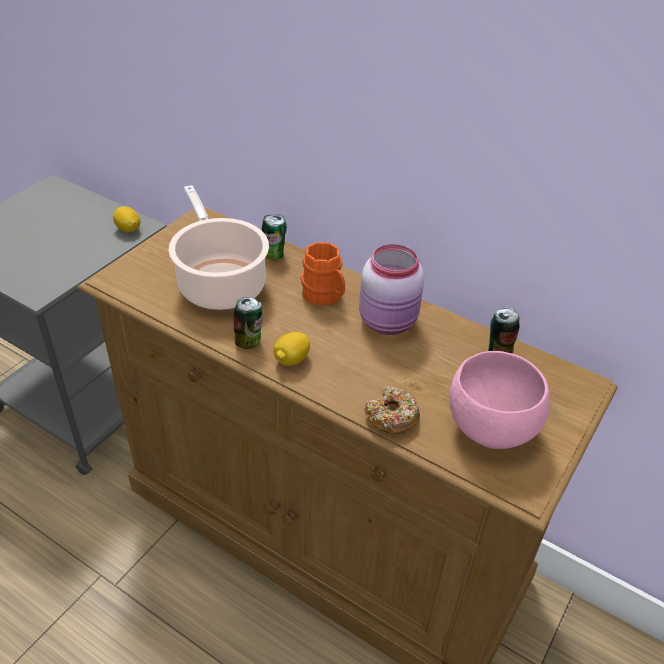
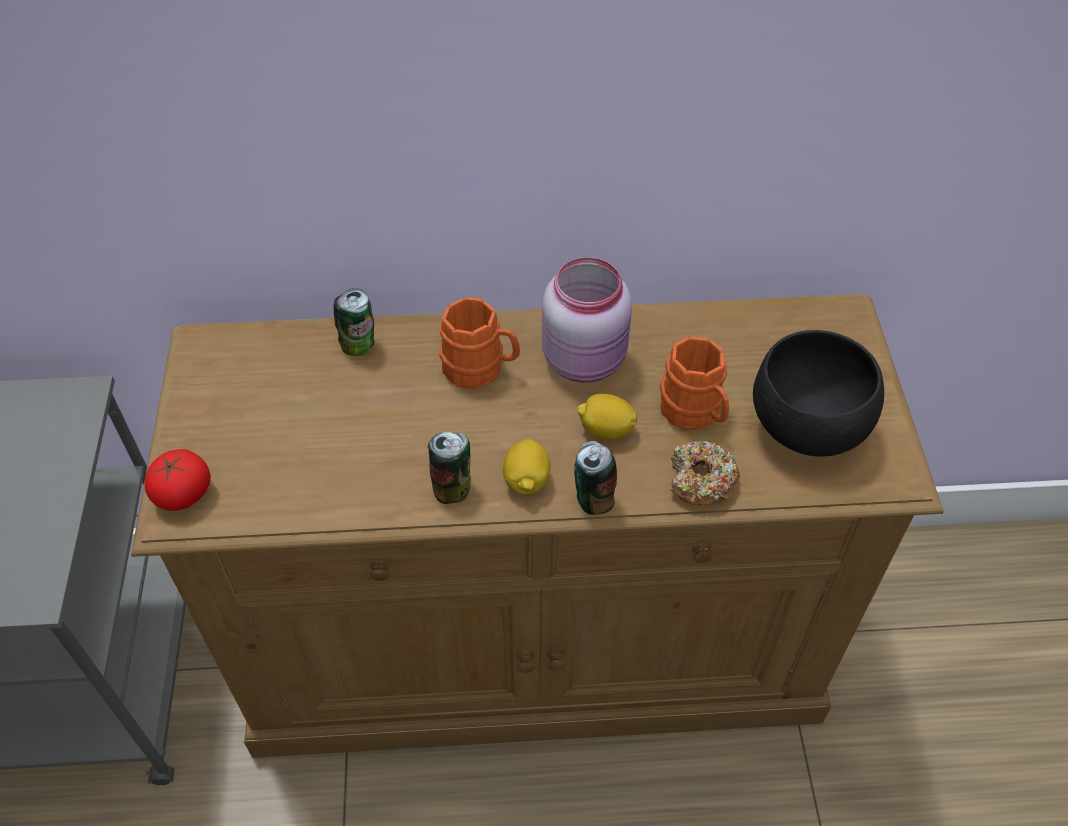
camera: 35 degrees left, 10 degrees up
lemon [113,206,140,232] -> lemon moved to [577,394,637,440]
cooking pot [169,185,269,310] -> none
pink bowl [450,351,550,449] -> black bowl [753,330,884,456]
can [488,307,520,354] -> can moved to [574,441,617,515]
none -> tomato [145,449,211,511]
none -> orange mug [660,337,729,430]

